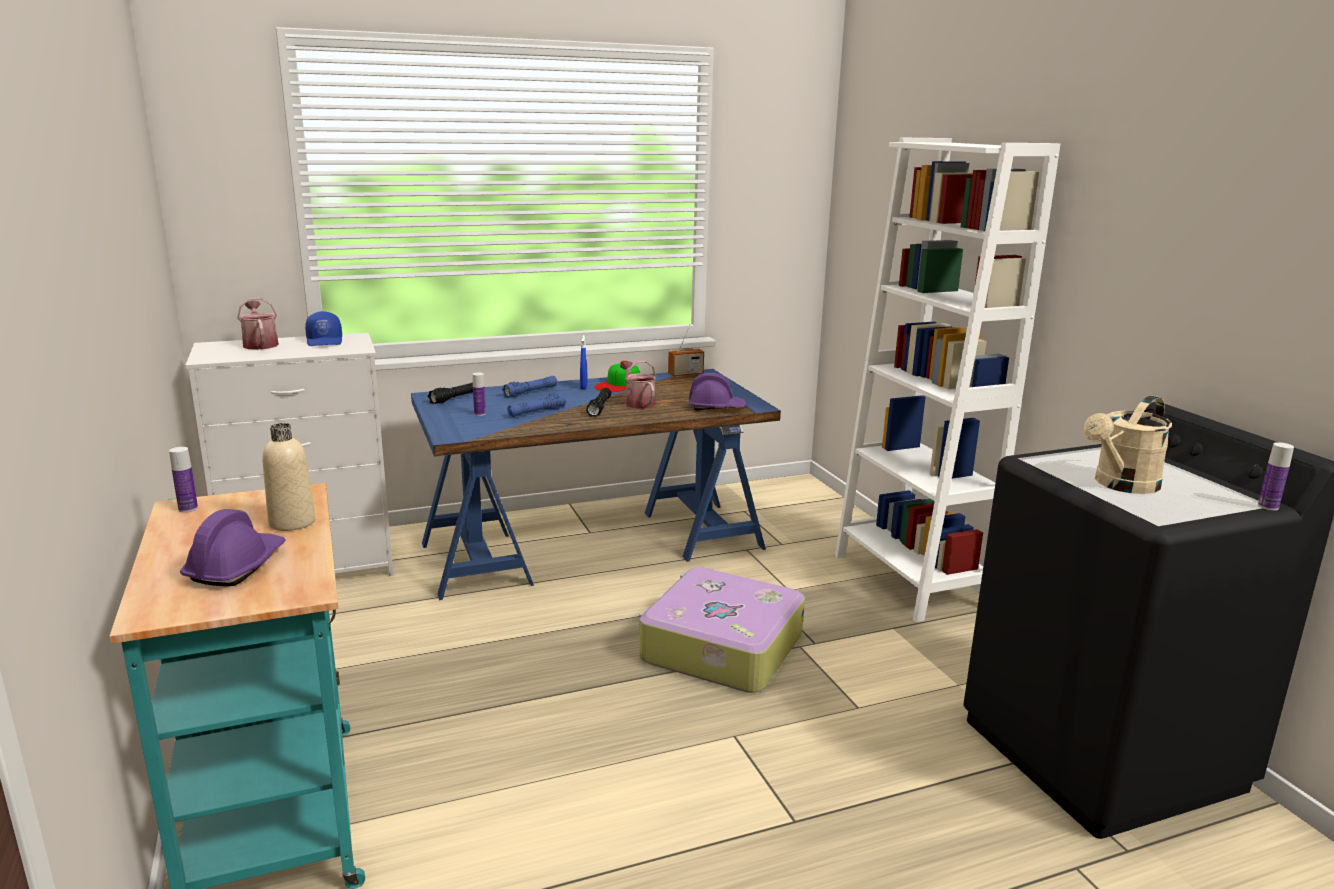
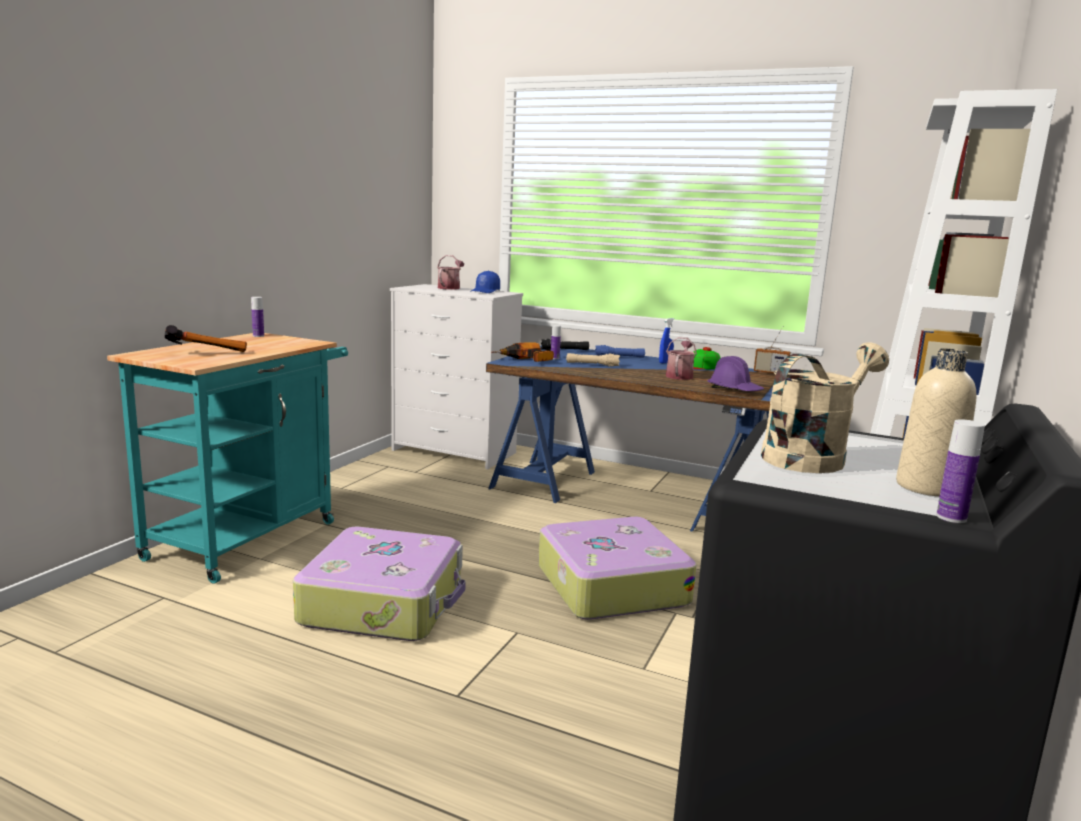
camera: 45 degrees right, 5 degrees down
purple hard hat [180,509,286,586] -> hammer [165,325,247,352]
beige bottle [262,423,315,531] -> beige bottle moved to [896,348,977,497]
blue flashlight [507,393,567,417] -> beige flashlight [566,353,620,367]
black flashlight [586,388,611,417] -> none
beige watering can [1083,396,1172,494] -> beige watering can turned 135 degrees clockwise [761,343,889,473]
none -> suitcase [293,527,466,641]
none -> power drill [491,342,554,362]

